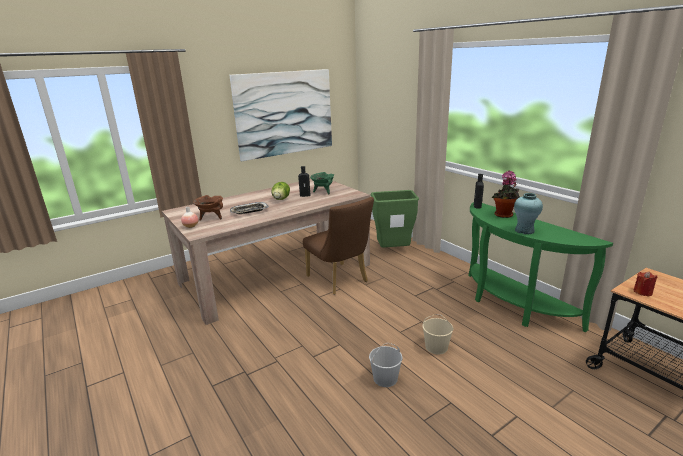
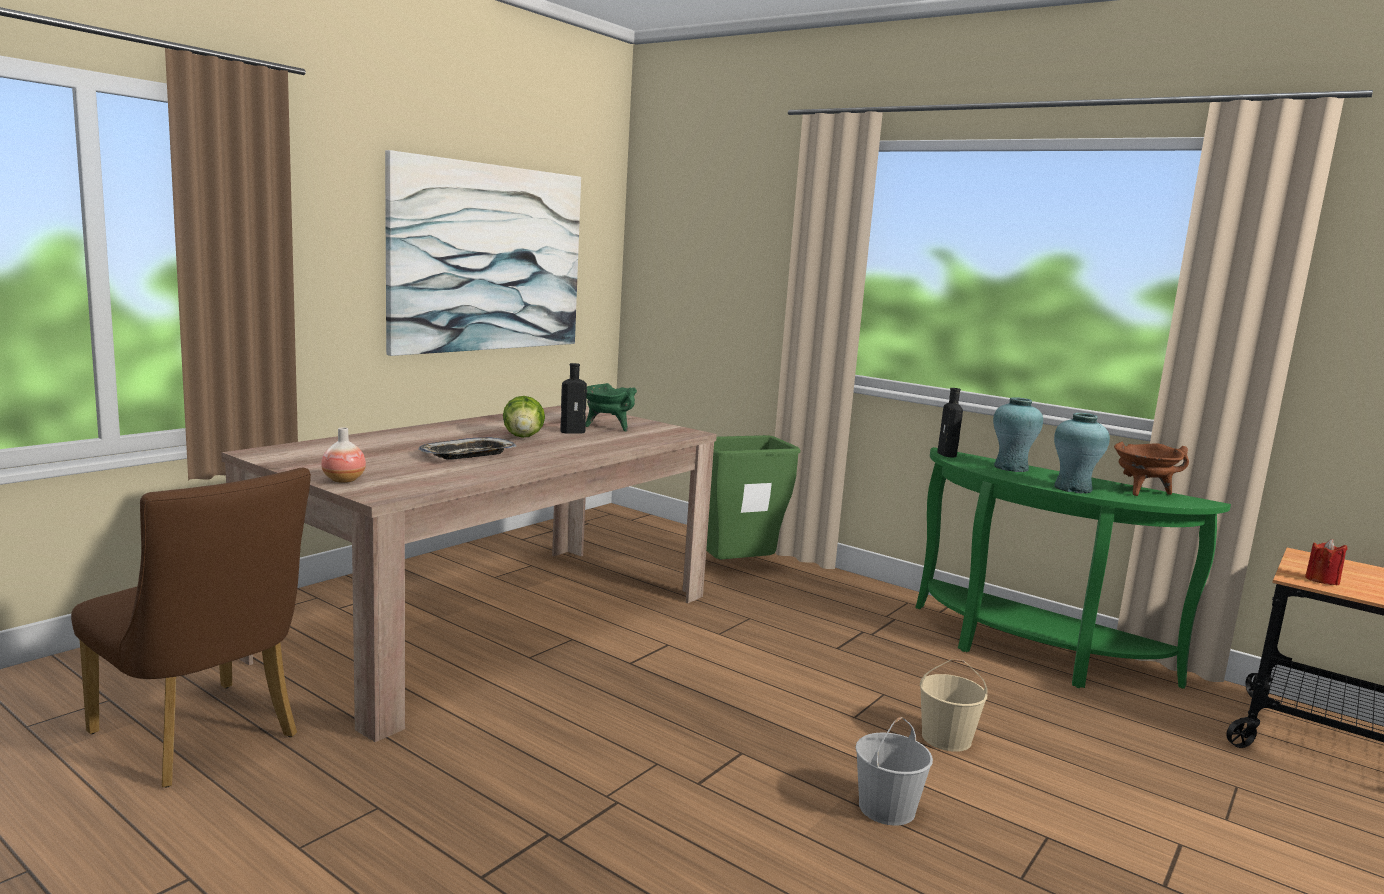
camera: 20 degrees left, 10 degrees down
brown cooking pot [193,195,223,220] -> brown cooking pot moved to [1114,442,1189,496]
brown chair [303,197,374,295] -> brown chair moved to [71,468,311,788]
potted plant [492,170,520,218] -> turquoise vase [993,397,1043,472]

